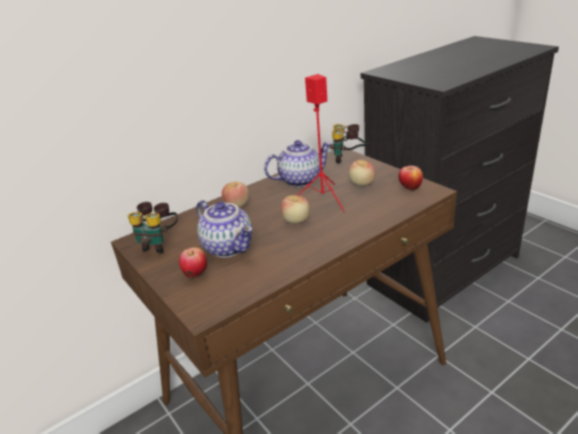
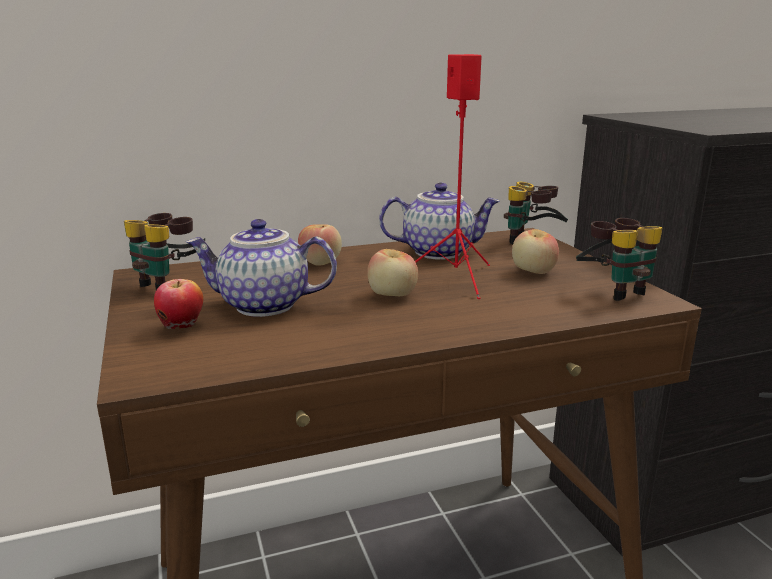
camera: 15 degrees right, 10 degrees down
teapot [196,200,252,258] -> teapot turned 120 degrees clockwise [186,219,337,317]
apple [399,166,423,191] -> binoculars [576,218,662,301]

